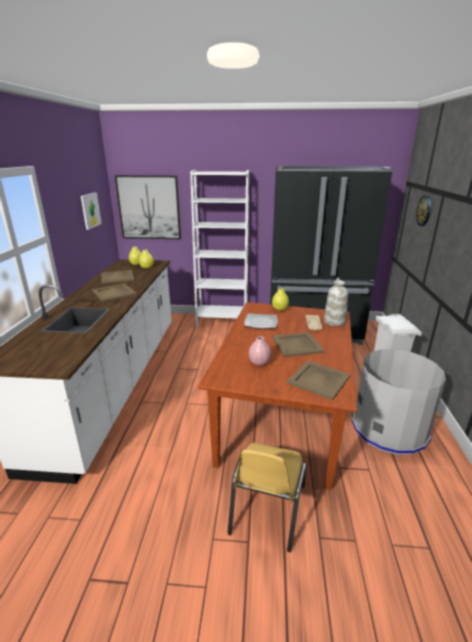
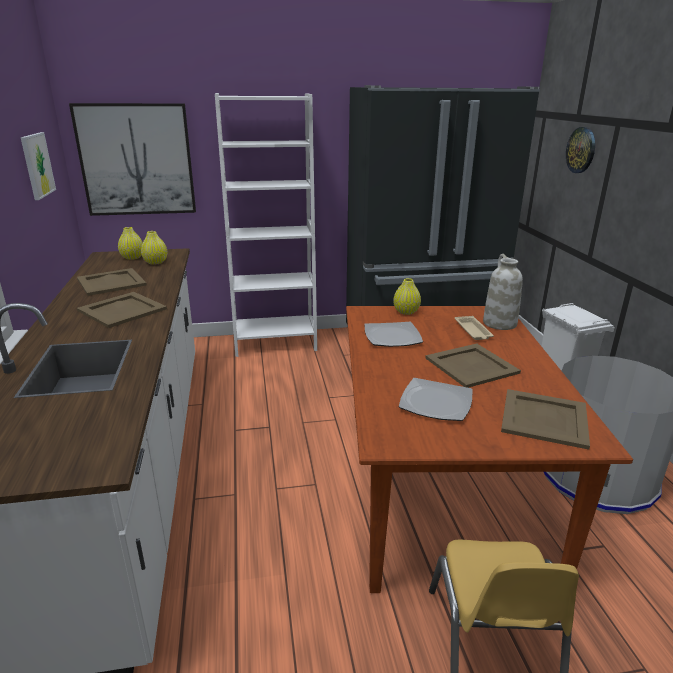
camera: 15 degrees left, 0 degrees up
pink vase [249,336,271,366] -> plate [399,378,472,421]

